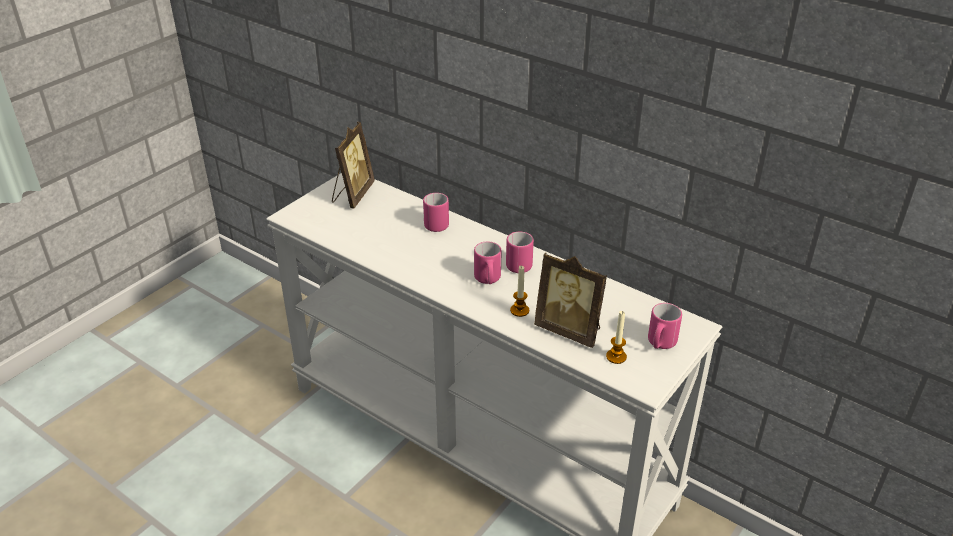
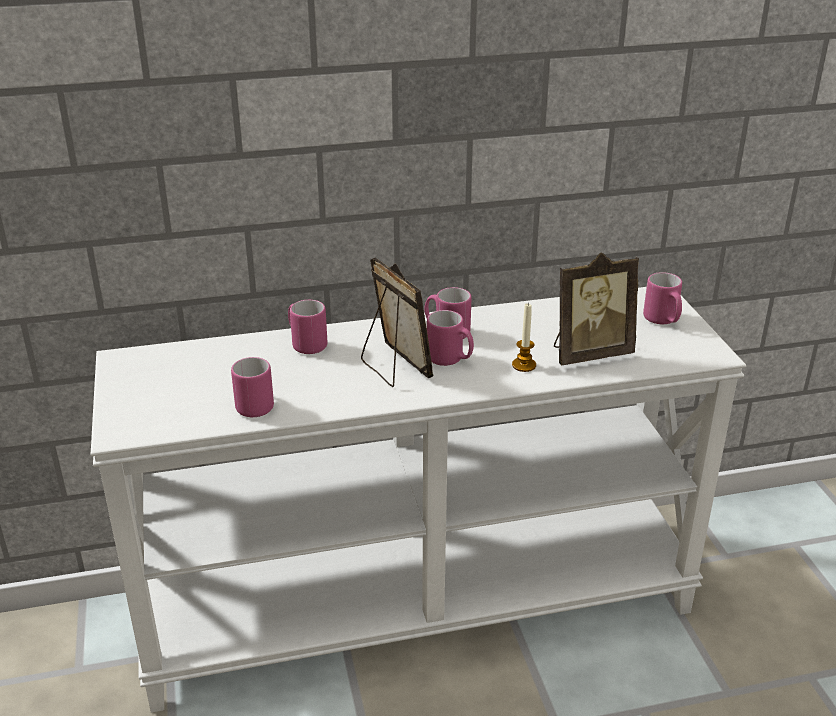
camera: 50 degrees left, 5 degrees down
picture frame [332,122,375,208] -> picture frame moved to [361,258,434,387]
candle [606,311,627,364] -> none
none -> pink mug [231,357,274,417]

